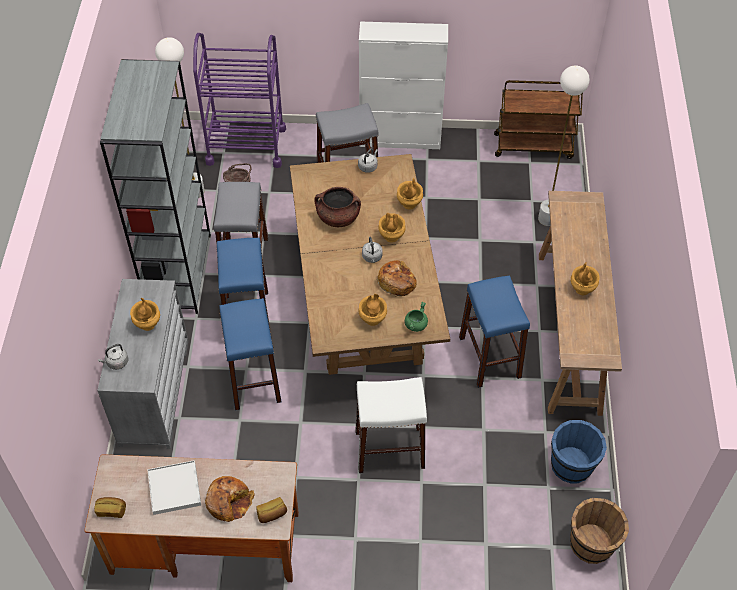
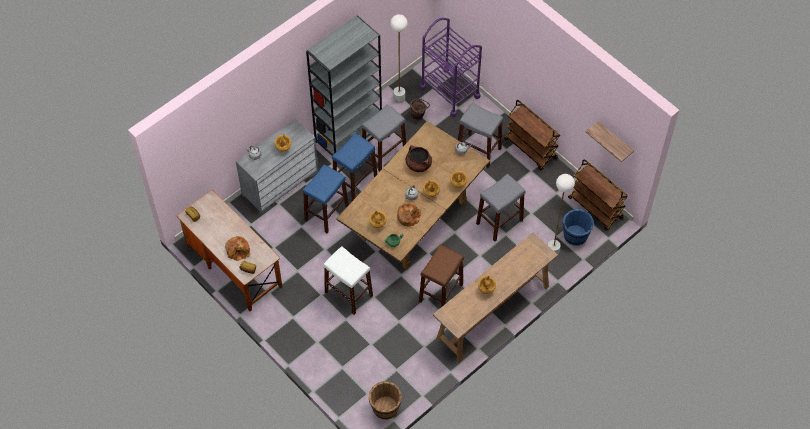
camera: 45 degrees right, 5 degrees up
white tray [147,460,201,515] -> none
white cabinet [359,22,448,149] -> brown cart [504,100,560,170]
blue stool [459,275,530,388] -> brown stool [419,245,464,307]
blue bucket [551,420,607,484] -> blue bucket moved to [563,209,594,246]
none -> grey stool [476,174,525,242]
none -> shelf [585,121,634,162]

